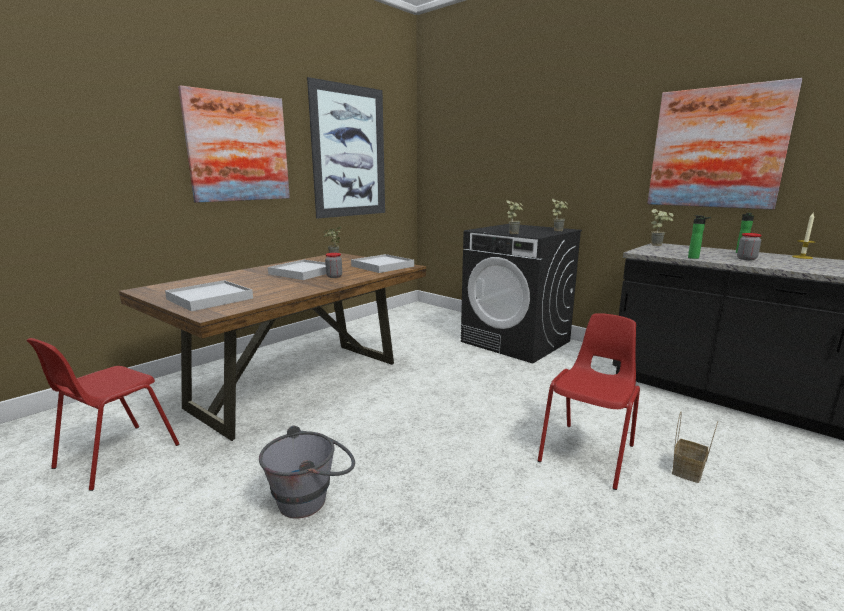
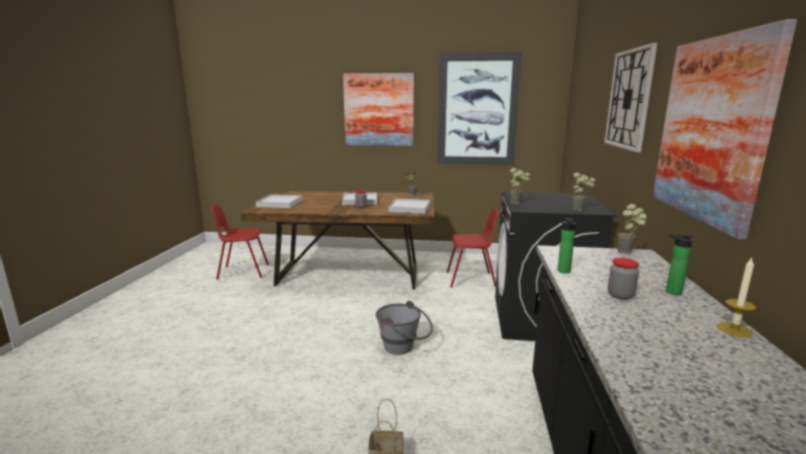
camera: 55 degrees right, 0 degrees up
grey bucket [259,426,355,519] -> grey bucket moved to [376,301,433,355]
red chair [538,313,640,490] -> red chair moved to [447,208,499,288]
none -> wall clock [604,43,657,152]

